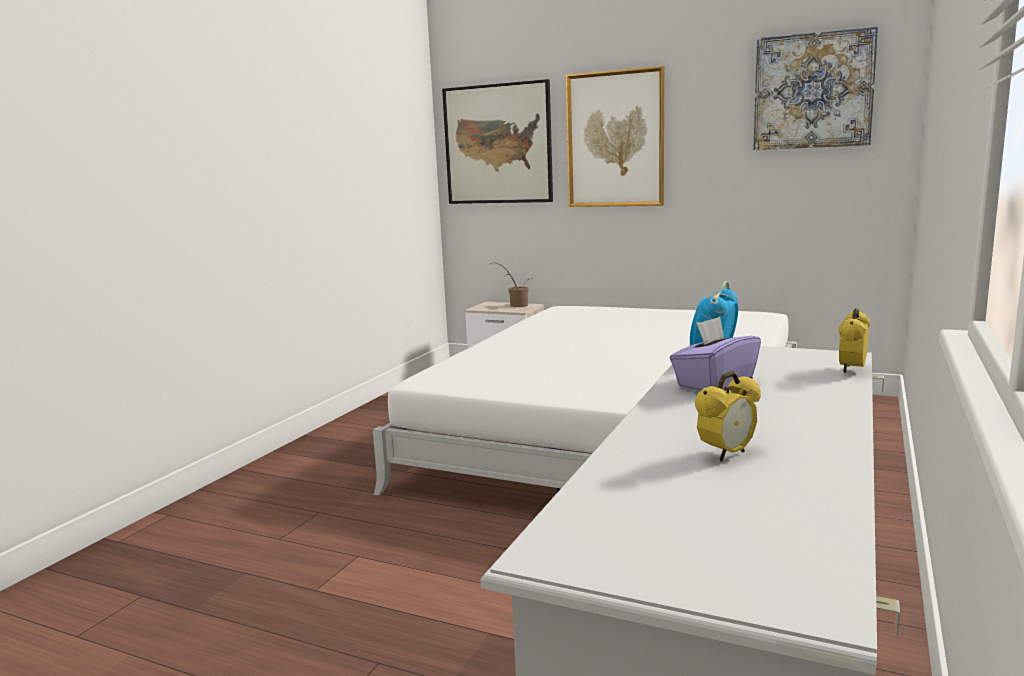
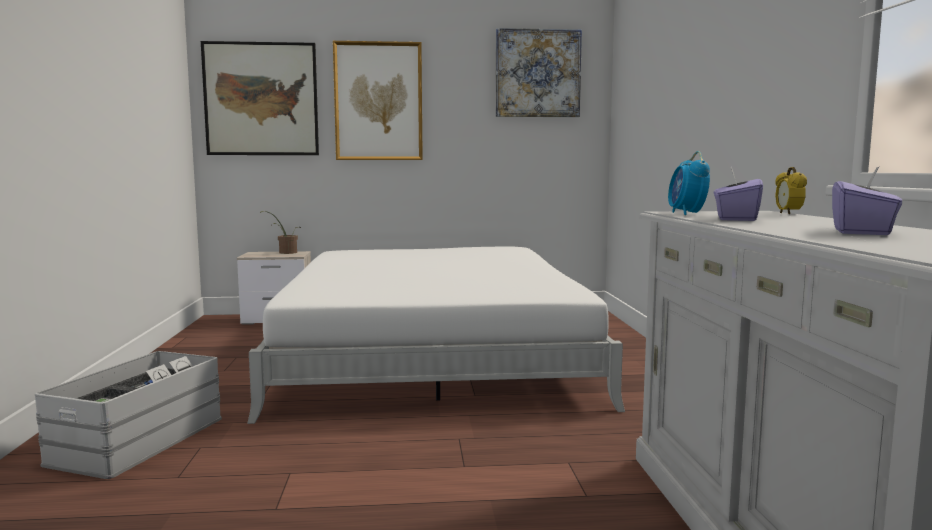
camera: 30 degrees left, 5 degrees down
alarm clock [695,371,761,461] -> purple tissue box [832,167,902,235]
none -> grey storage box [35,351,222,479]

